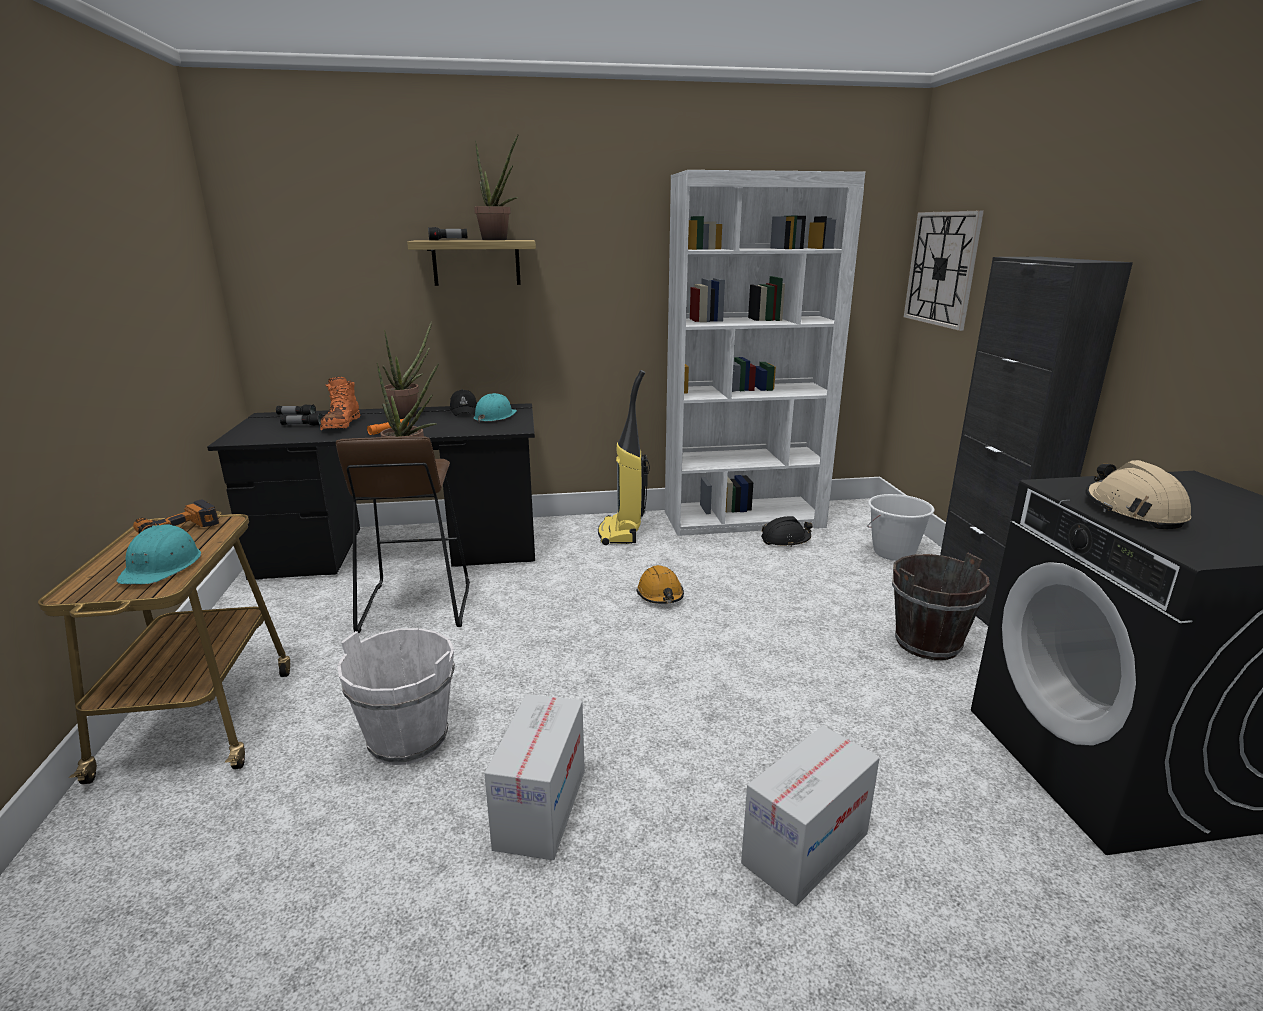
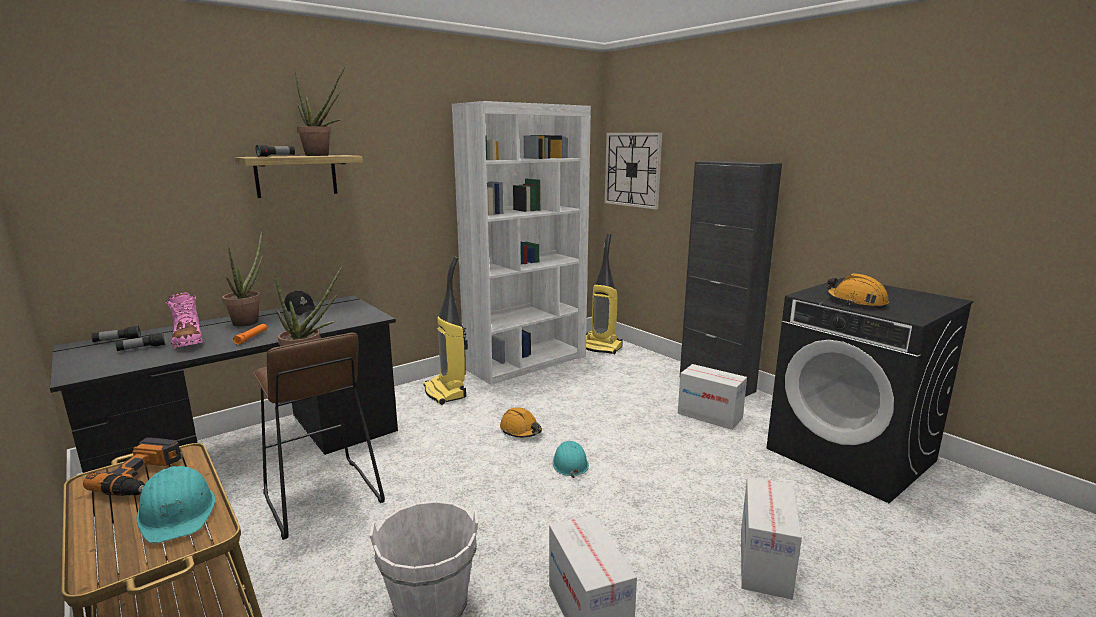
camera: 30 degrees left, 5 degrees down
orange boot [320,377,360,430] -> pink boot [166,292,203,349]
turquoise hard hat [474,393,517,423] -> turquoise hard hat moved to [553,441,589,478]
black hard hat [761,516,813,547] -> none
white bucket [868,494,934,561] -> none
brown bucket [892,553,990,660] -> cardboard box [678,364,747,430]
beige hard hat [1085,460,1191,529] -> orange hard hat [827,273,889,309]
none -> vacuum cleaner [586,234,623,354]

